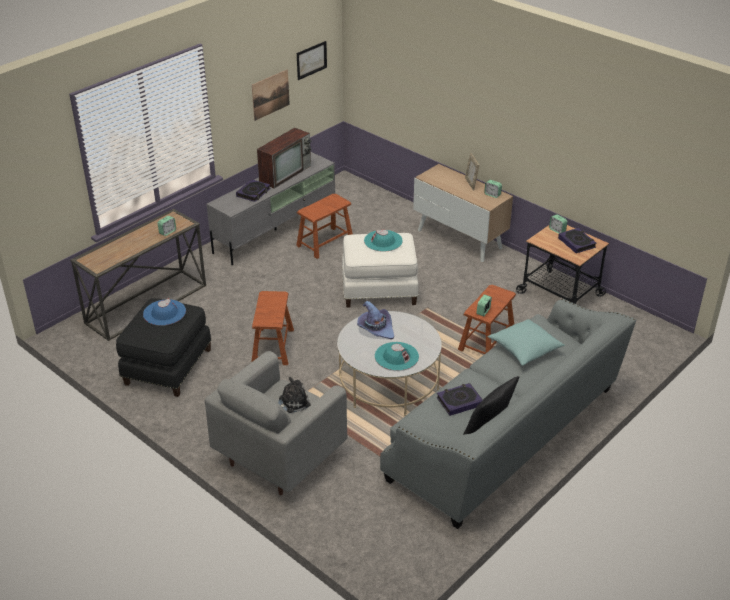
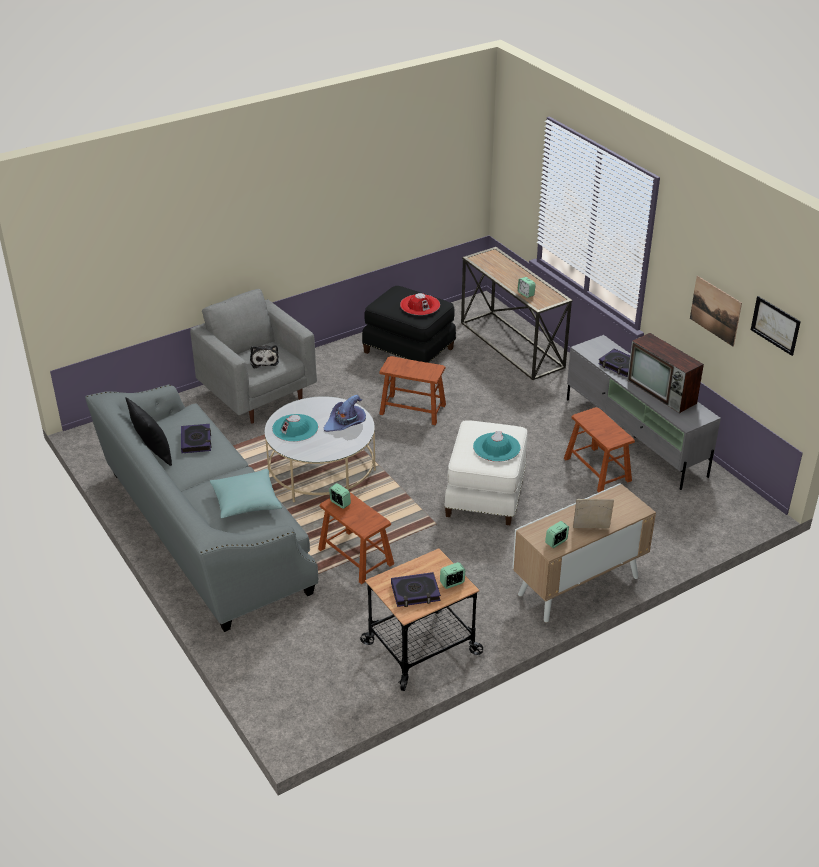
camera: 105 degrees right, 0 degrees up
blue hat [143,299,186,326] -> red hat [400,293,440,315]

